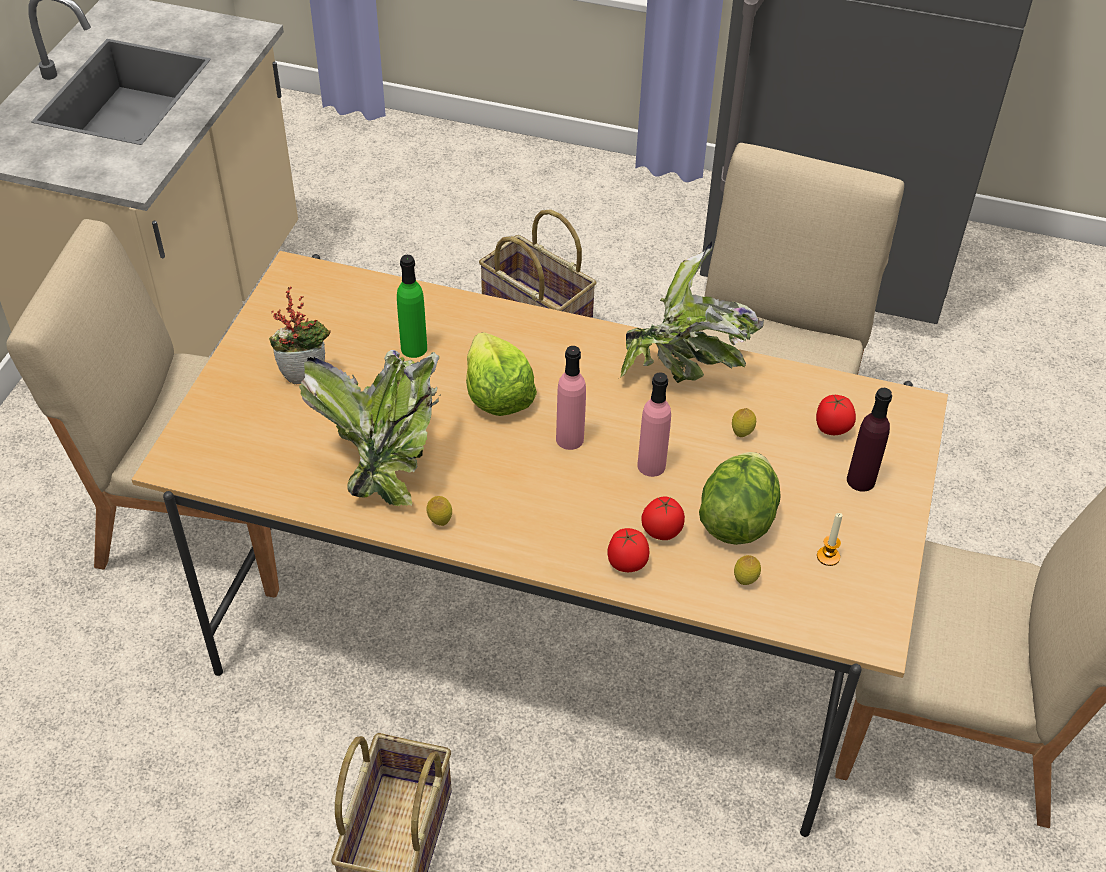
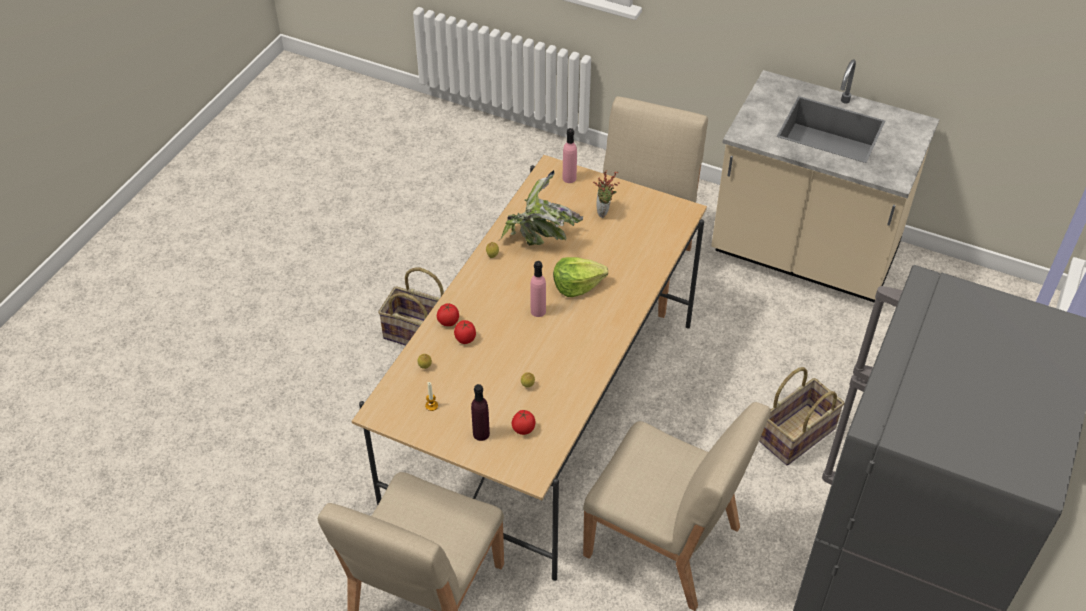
camera: 100 degrees right, 0 degrees up
green bottle [397,255,427,358] -> none
potted plant [620,241,764,383] -> none
pink bottle [637,372,671,477] -> pink bottle moved to [563,128,577,183]
lettuce [699,452,781,545] -> none

